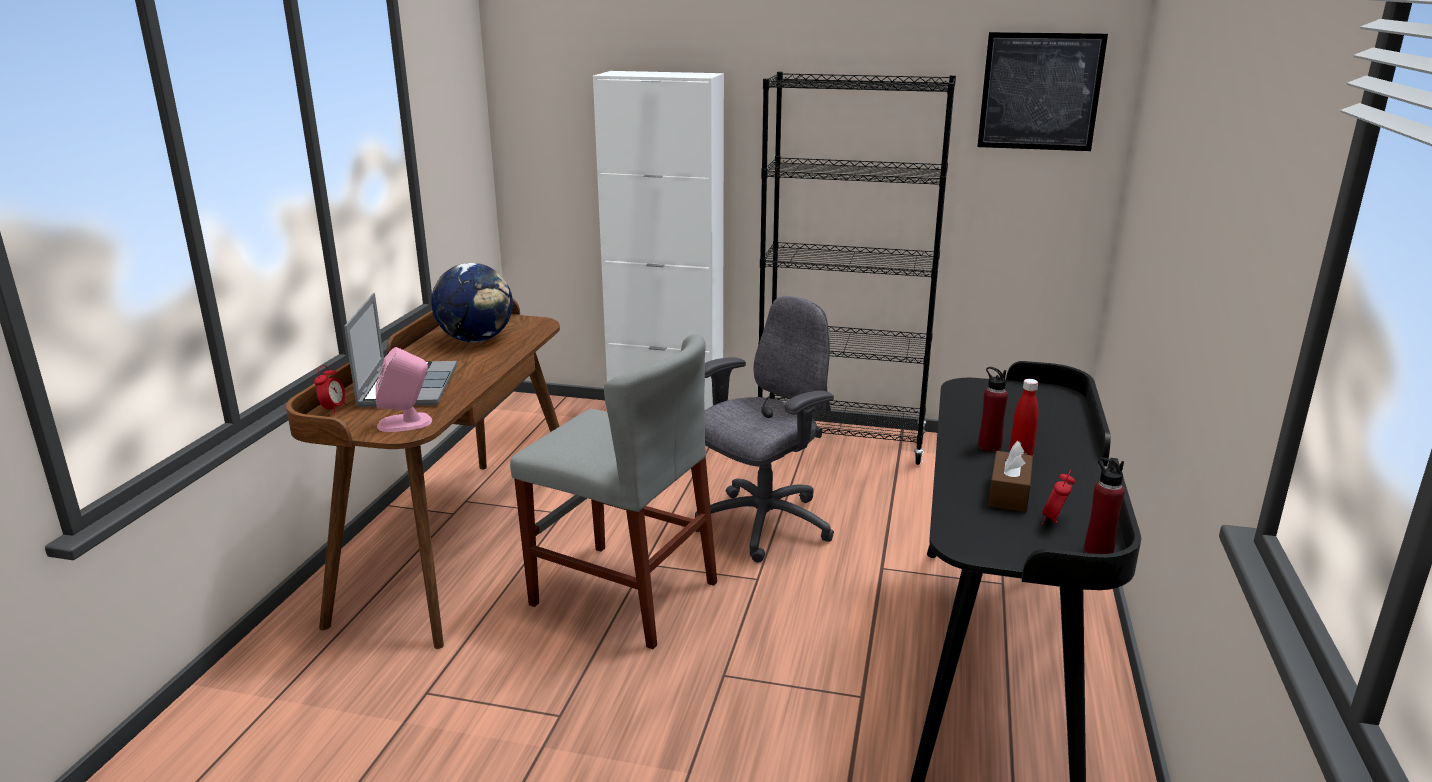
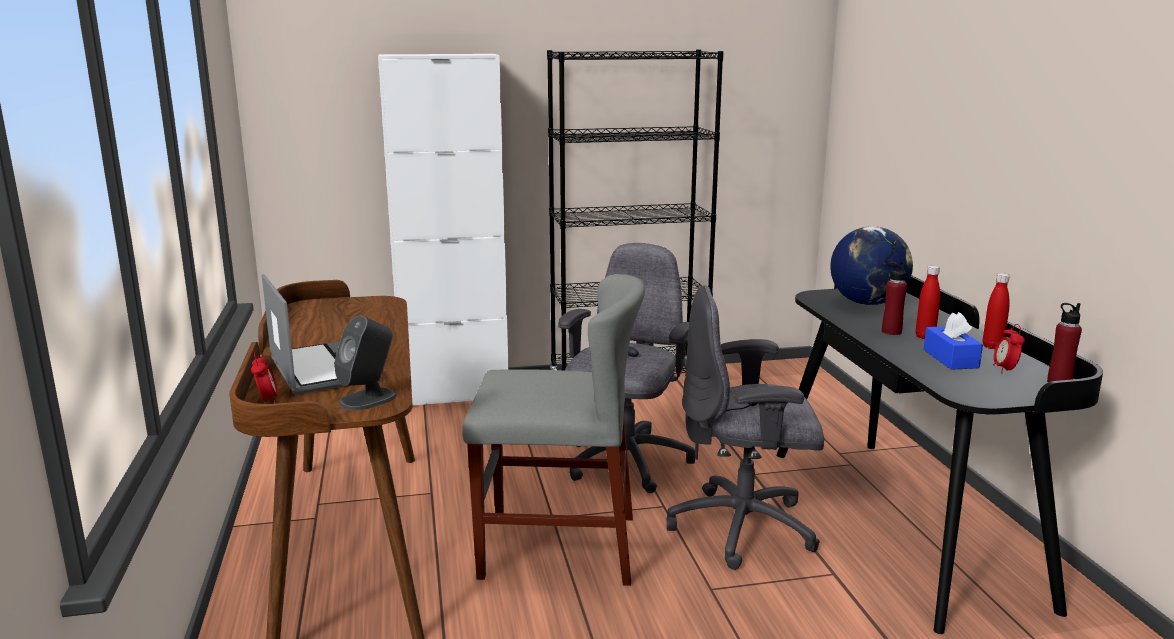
camera: 25 degrees left, 5 degrees down
pink speaker [376,347,432,432] -> grey speaker [334,316,397,411]
globe [431,263,513,342] -> globe moved to [830,226,913,305]
picture [977,32,1108,151] -> none
brown tissue box [988,441,1033,512] -> blue tissue box [923,312,983,370]
none -> grey office chair [666,285,824,570]
none -> red bottle [983,273,1010,349]

